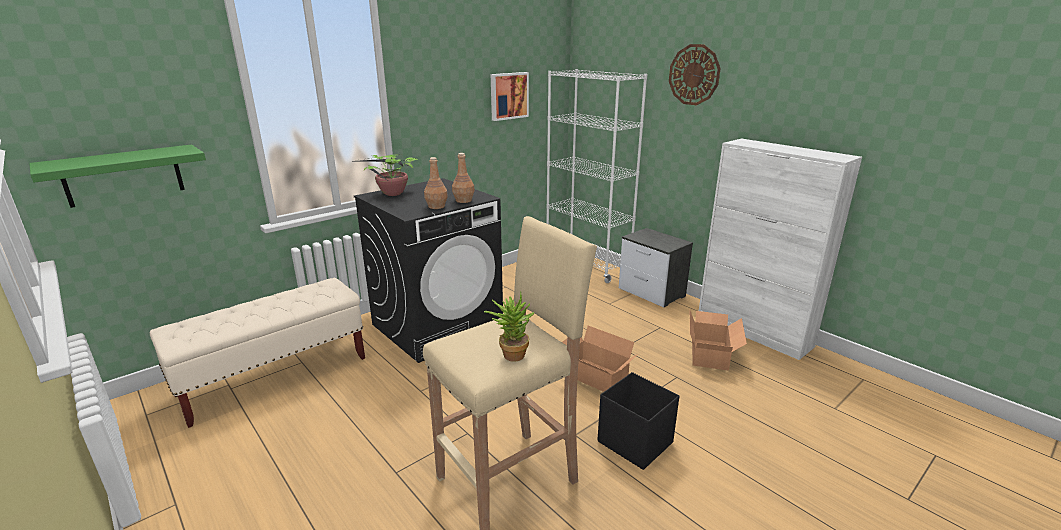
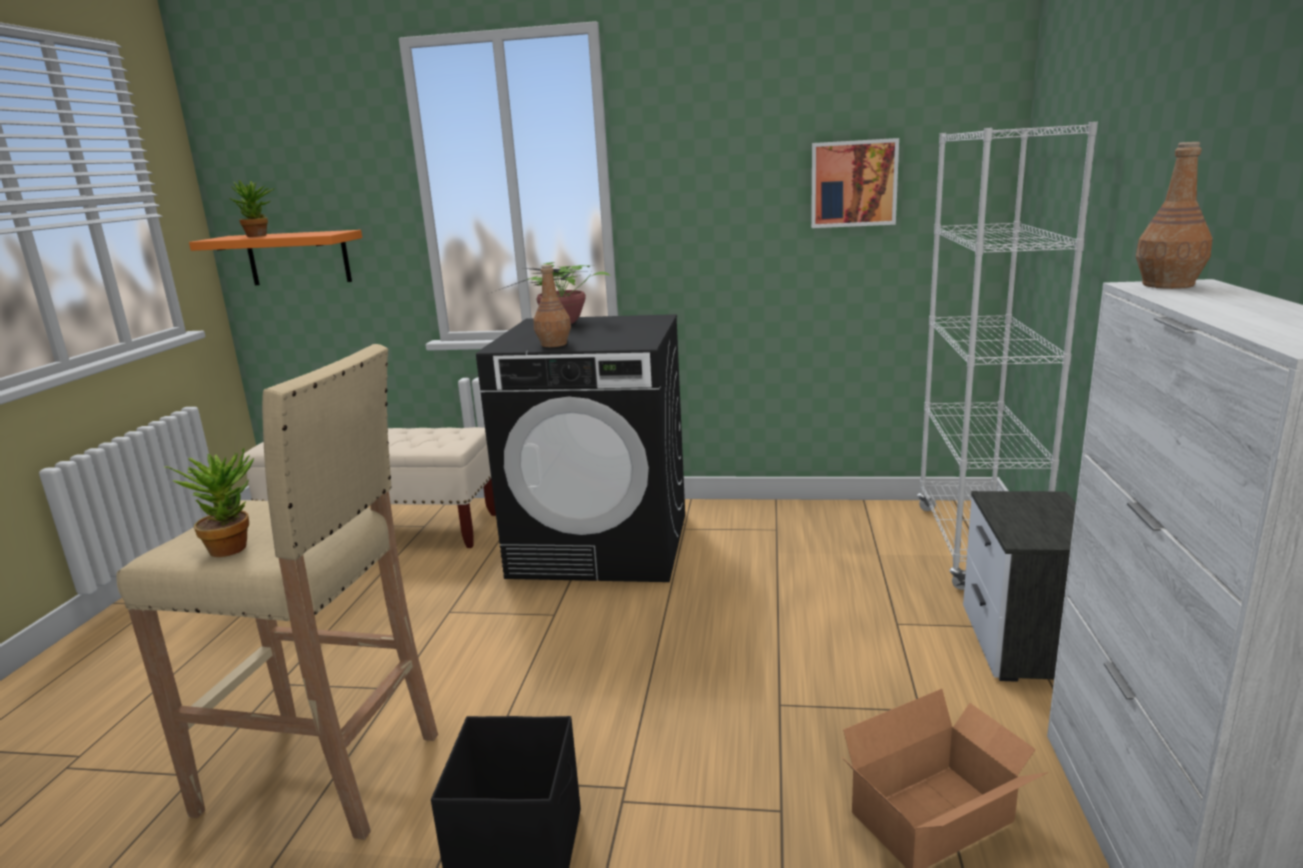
camera: 50 degrees right, 5 degrees down
green shelf [29,145,206,208] -> orange shelf [189,230,362,285]
brown bottle [452,153,475,203] -> brown bottle moved to [1136,142,1213,289]
cardboard box [562,326,638,392] -> none
wall clock [669,44,721,105] -> none
none -> potted plant [230,180,274,237]

